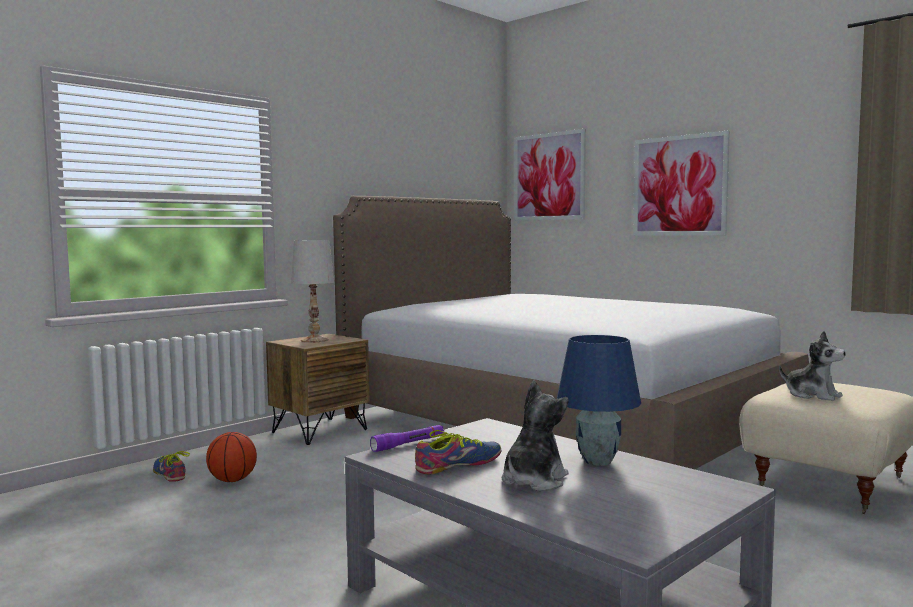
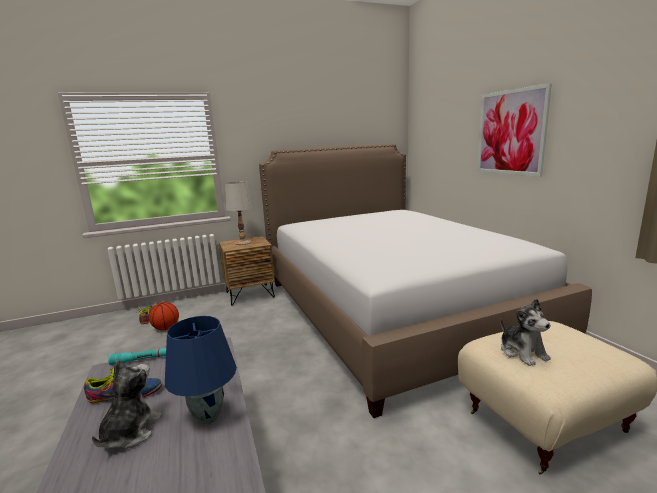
camera: 25 degrees right, 10 degrees up
purple flashlight [370,425,444,452] -> turquoise flashlight [108,348,166,365]
plush toy [502,380,568,491] -> plush toy turned 45 degrees counterclockwise [92,360,162,449]
picture [514,129,586,221] -> none

